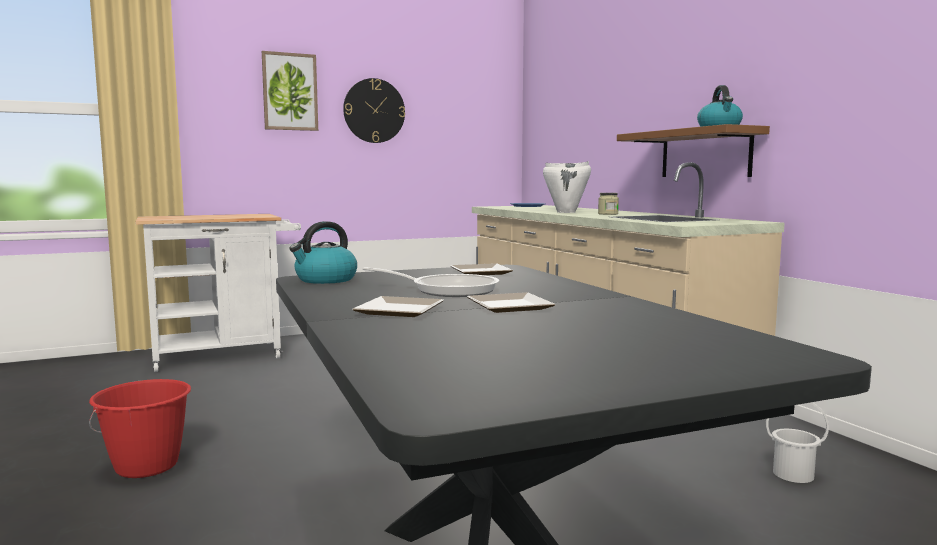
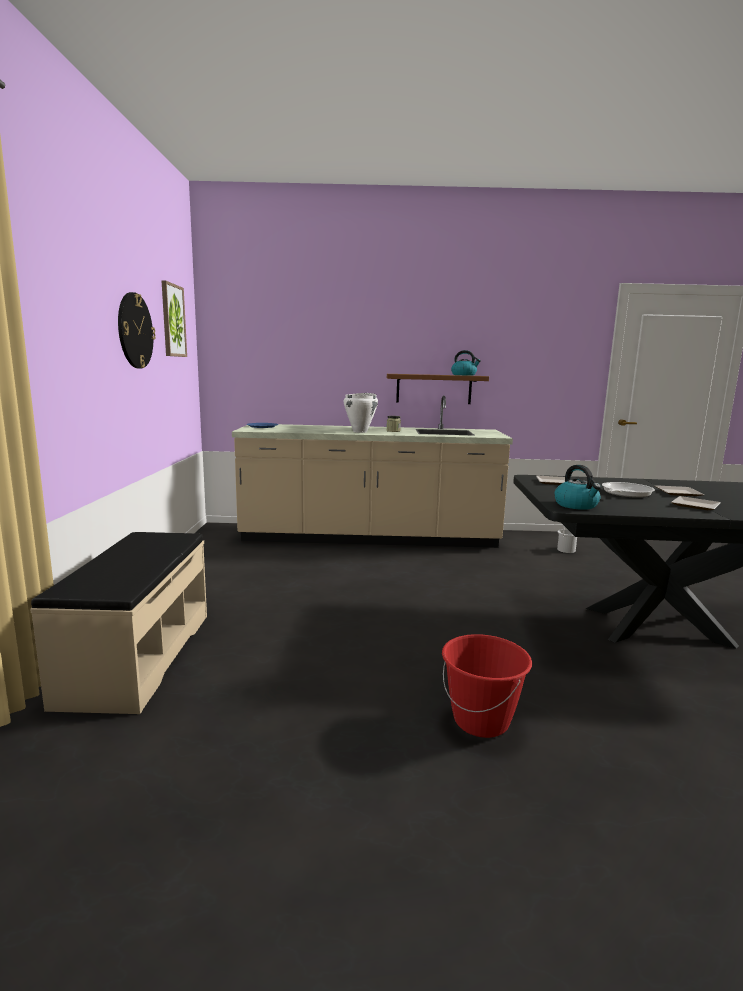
camera: 65 degrees left, 5 degrees up
white cart [135,214,301,372] -> beige bench [30,532,207,714]
picture [262,51,318,131] -> picture moved to [161,280,187,357]

